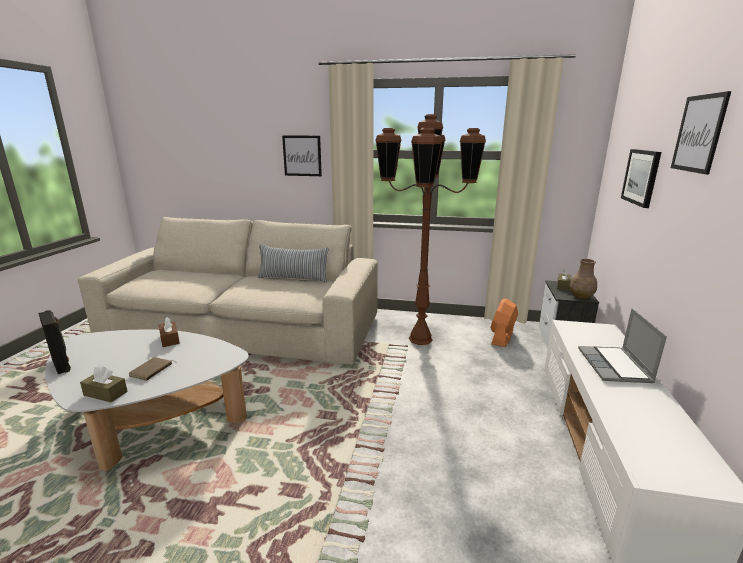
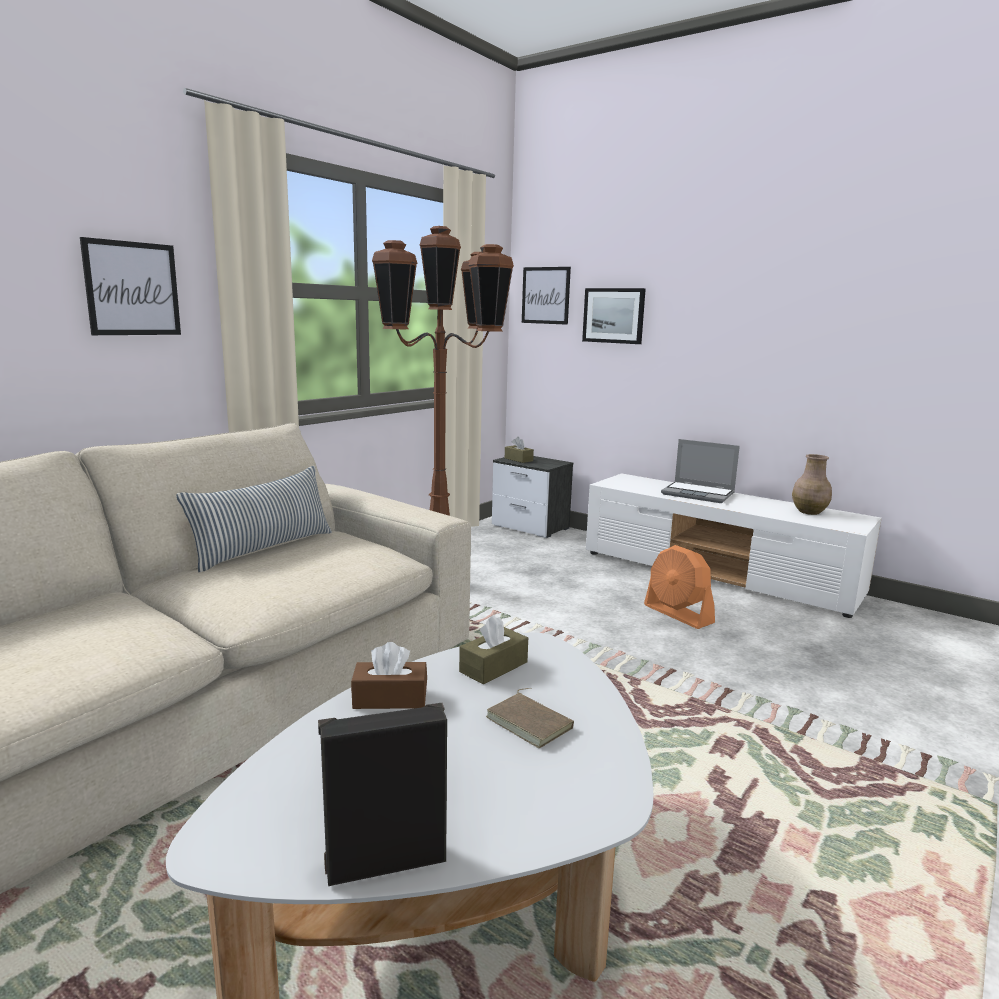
camera: 65 degrees left, 5 degrees down
brown tissue box [80,366,128,403] -> brown tissue box moved to [459,615,528,684]
orange fan [491,299,518,347] -> orange fan moved to [644,545,715,629]
brown vase [570,259,597,300] -> brown vase moved to [792,454,832,515]
picture [671,91,731,175] -> picture moved to [522,267,571,325]

